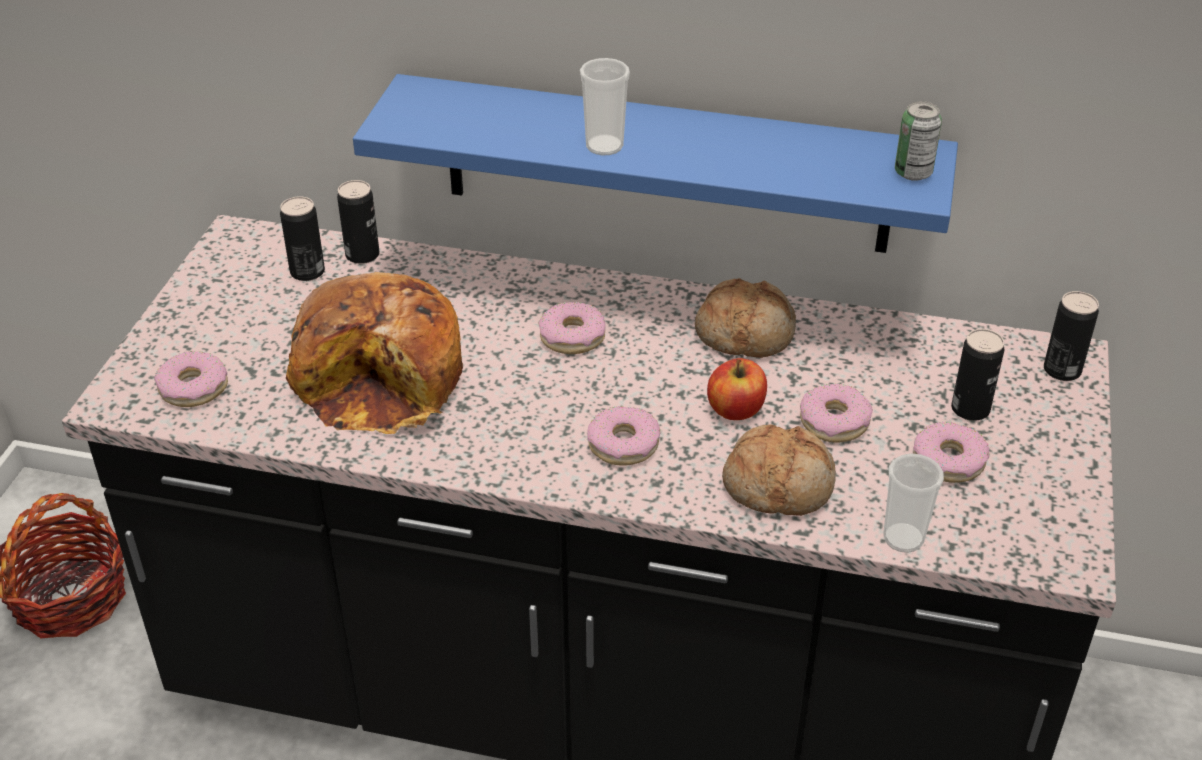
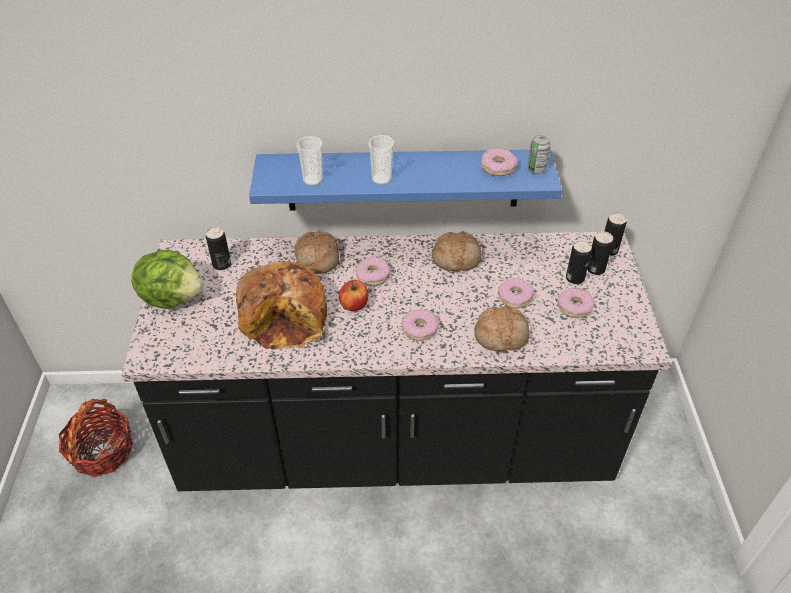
camera: 15 degrees left, 5 degrees up
donut [154,351,228,407] -> donut moved to [481,148,518,176]
can [337,180,379,264] -> can moved to [587,231,613,275]
apple [707,358,767,420] -> apple moved to [339,280,368,311]
cup [883,453,944,553] -> cup moved to [297,136,323,186]
none -> lettuce [131,249,203,309]
none -> bread [294,231,339,274]

